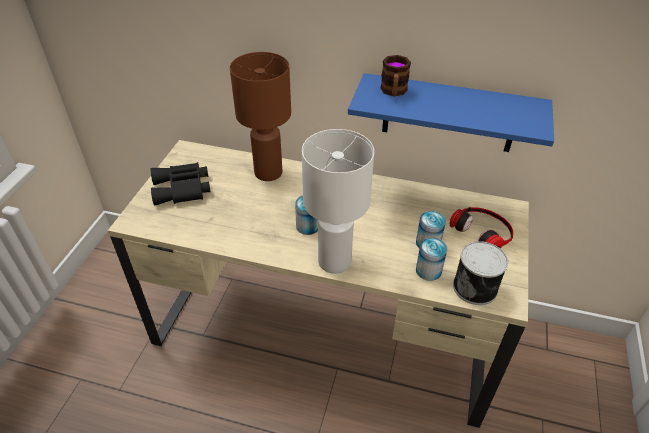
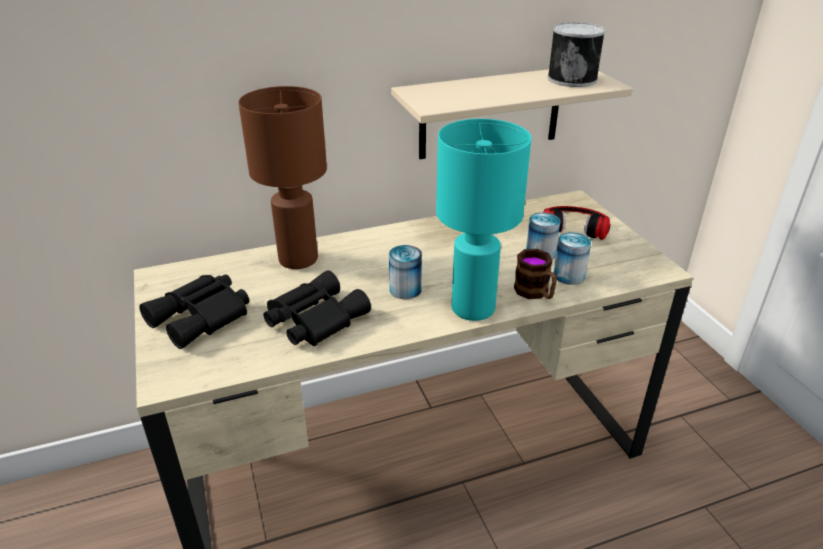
camera: 35 degrees left, 10 degrees down
white table lamp [302,129,374,274] -> turquoise table lamp [436,119,532,321]
blue shelf [348,73,554,152] -> beige shelf [391,69,633,159]
mug [380,55,411,97] -> mug moved to [514,249,557,299]
can [453,241,508,305] -> can moved to [548,22,605,87]
none -> black binoculars [263,270,371,346]

